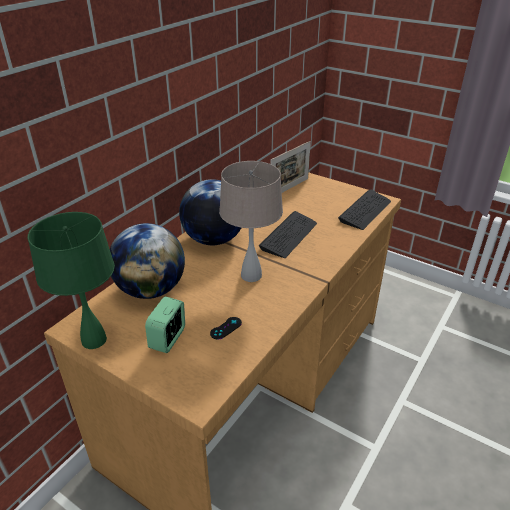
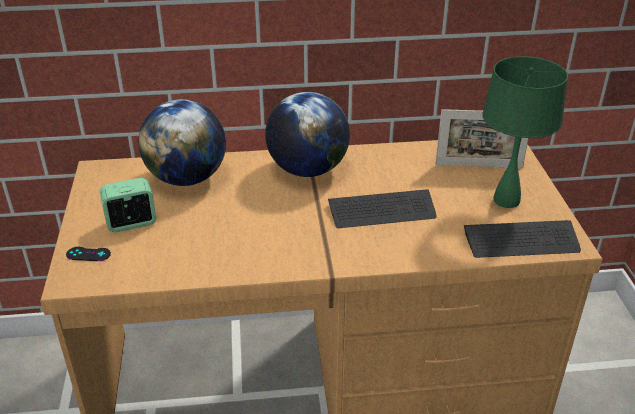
camera: 50 degrees right, 0 degrees up
green table lamp [28,212,115,349] -> green table lamp moved to [482,56,568,208]
black game controller [210,317,242,339] -> black game controller moved to [66,247,111,261]
beige table lamp [219,161,283,282] -> none

